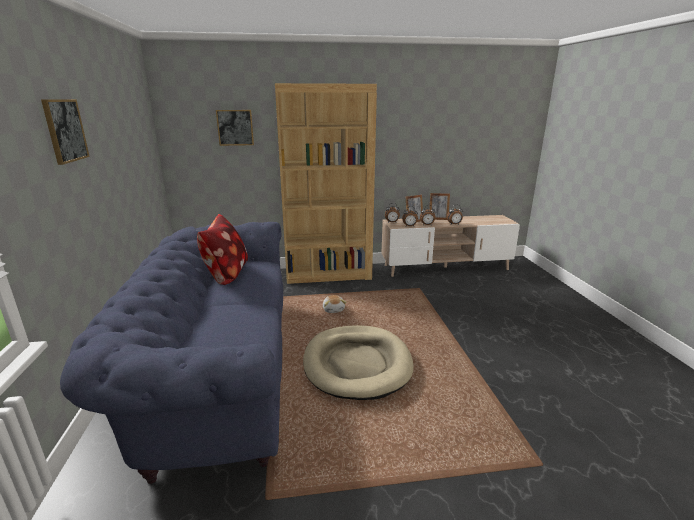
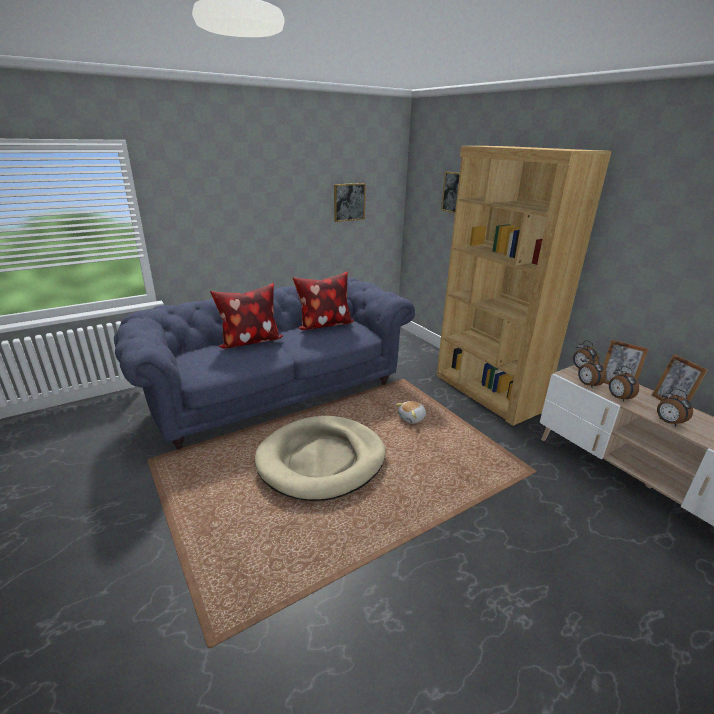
camera: 65 degrees right, 5 degrees up
picture [41,99,90,165] -> picture moved to [334,183,366,222]
none -> pillow [210,283,283,349]

